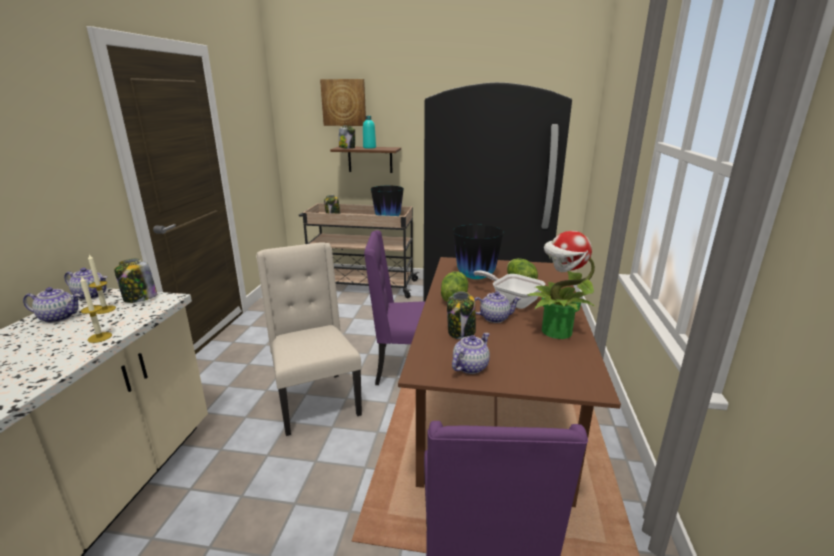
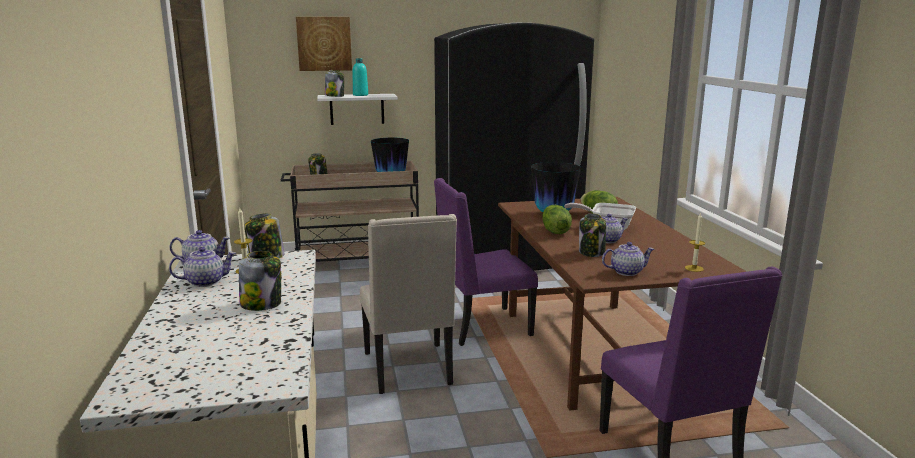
camera: 20 degrees left, 5 degrees down
candle [80,275,112,343] -> candle moved to [685,212,705,272]
beige chair [256,242,362,436] -> beige chair turned 150 degrees counterclockwise [360,214,457,394]
brown shelf [330,147,401,173] -> white shelf [317,94,398,125]
teapot [452,333,490,374] -> teapot turned 60 degrees clockwise [602,242,654,276]
potted plant [527,231,595,339] -> none
none -> jar [239,251,281,311]

